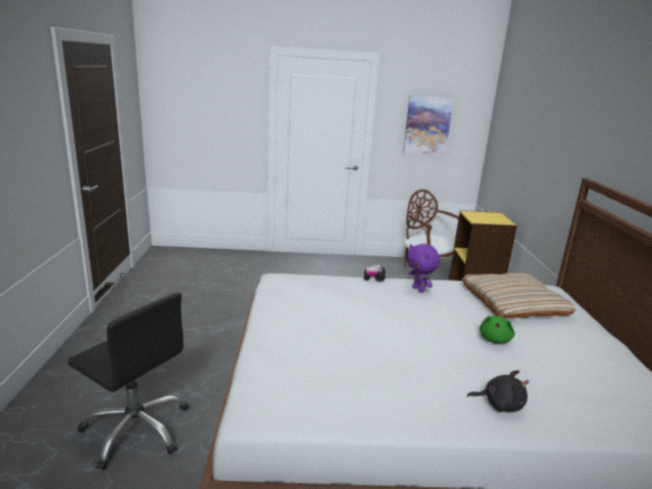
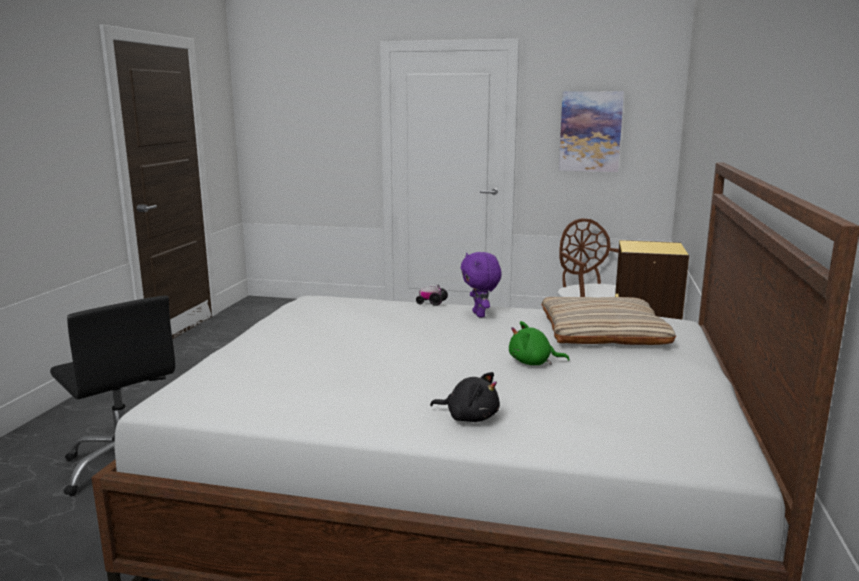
camera: 15 degrees right, 5 degrees down
green plush toy [479,316,515,343] -> green plush toy turned 60 degrees clockwise [509,321,570,365]

